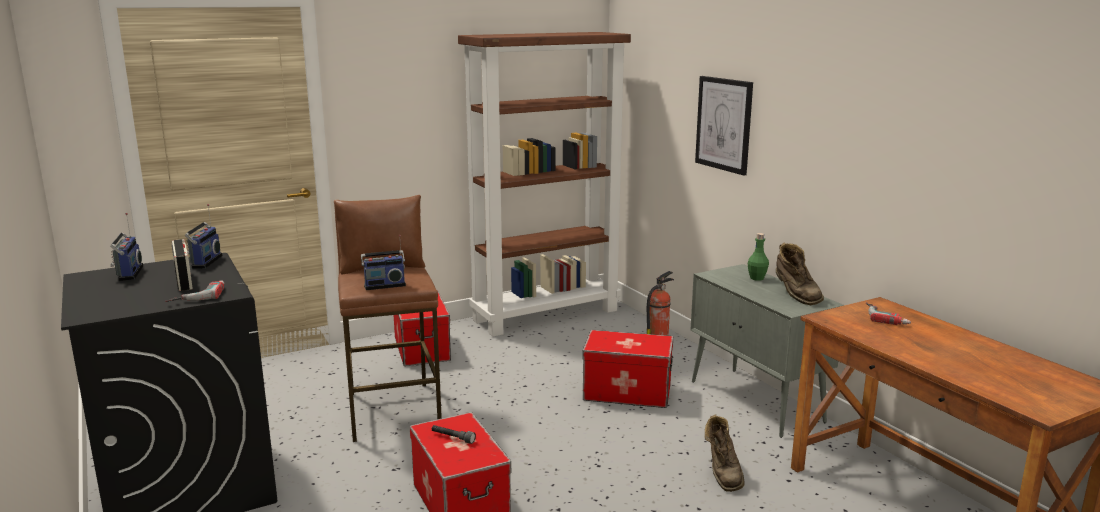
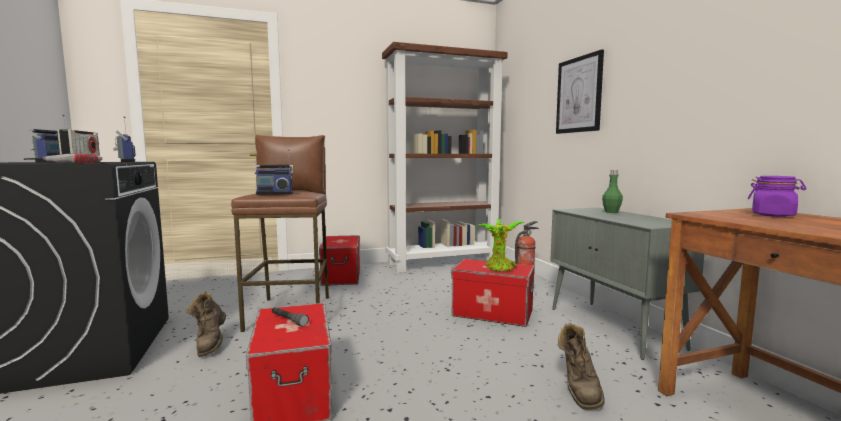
camera: 10 degrees right, 10 degrees down
radio [185,204,223,269] -> radio turned 45 degrees counterclockwise [114,116,136,162]
brown boot [776,242,824,305] -> brown boot moved to [185,292,226,357]
power drill [866,302,911,325] -> purple jar [748,176,807,217]
none -> potted plant [477,218,525,272]

